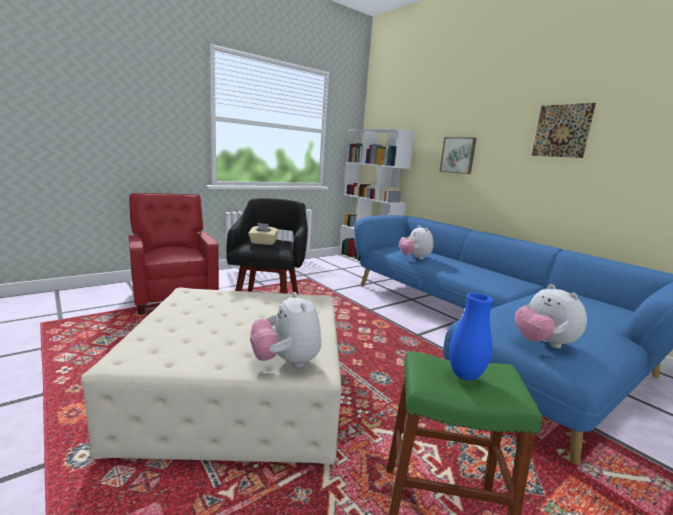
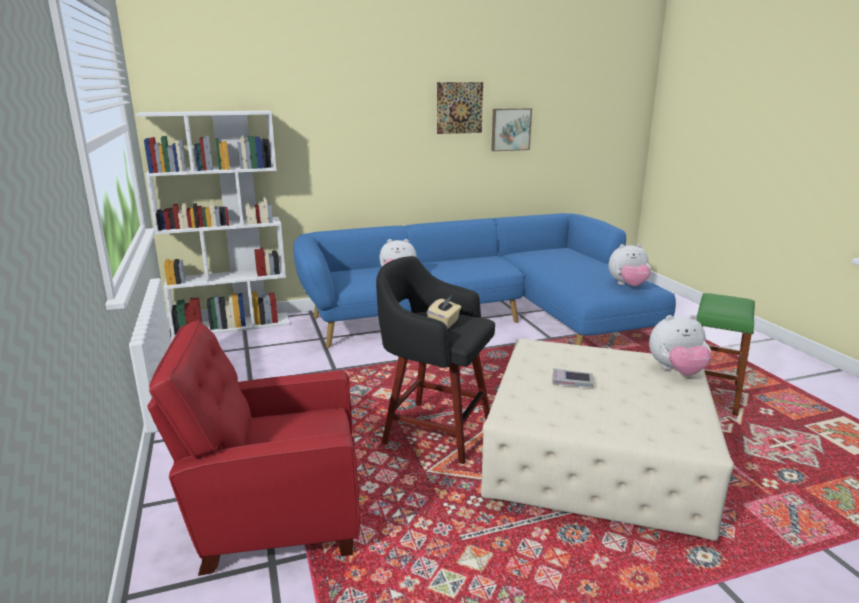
camera: 70 degrees left, 5 degrees up
picture [440,137,477,174] -> picture moved to [491,108,532,151]
blue vase [449,293,493,381] -> none
none -> book [552,368,594,388]

